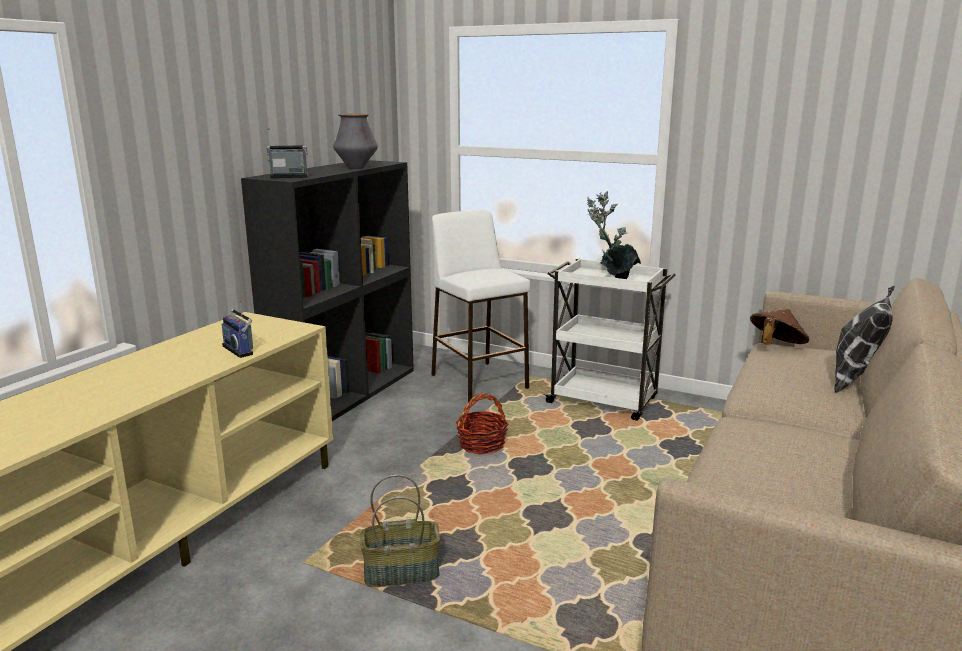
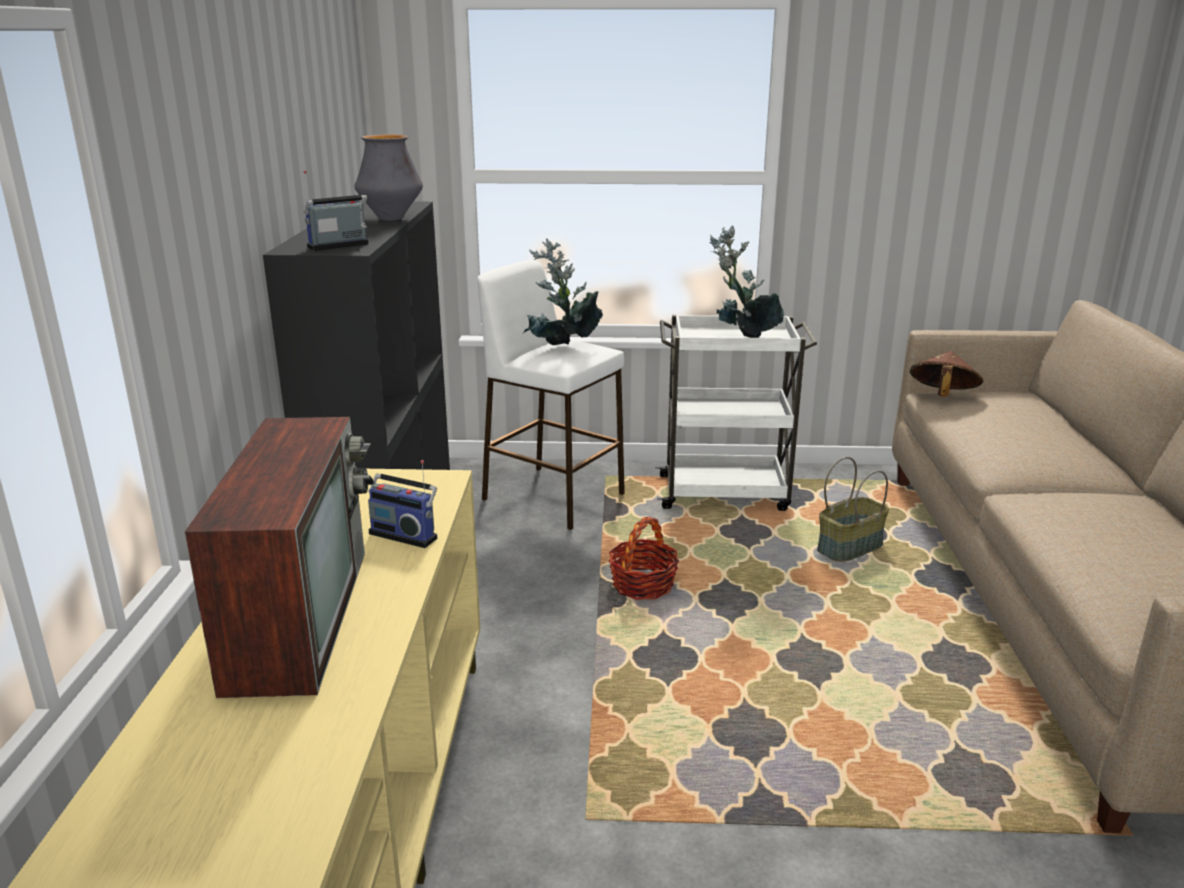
camera: 25 degrees left, 5 degrees up
basket [360,474,440,587] -> basket moved to [817,457,889,562]
pillow [834,286,895,393] -> none
none -> television [185,417,374,698]
none -> potted plant [523,238,603,345]

